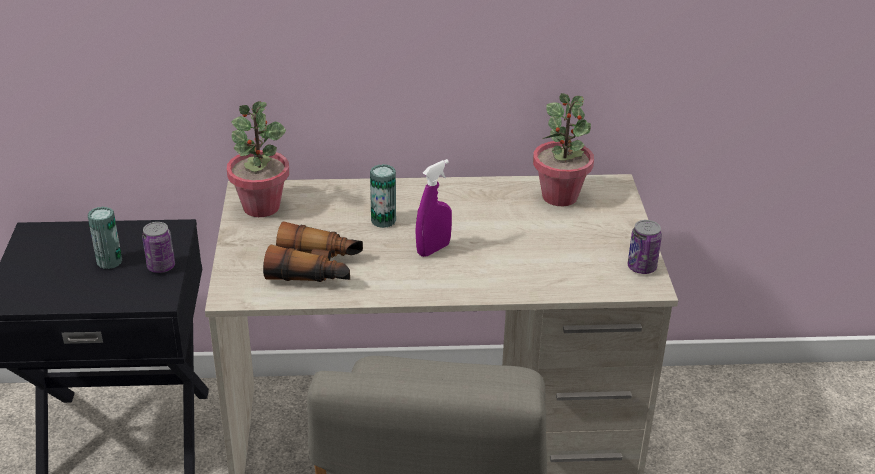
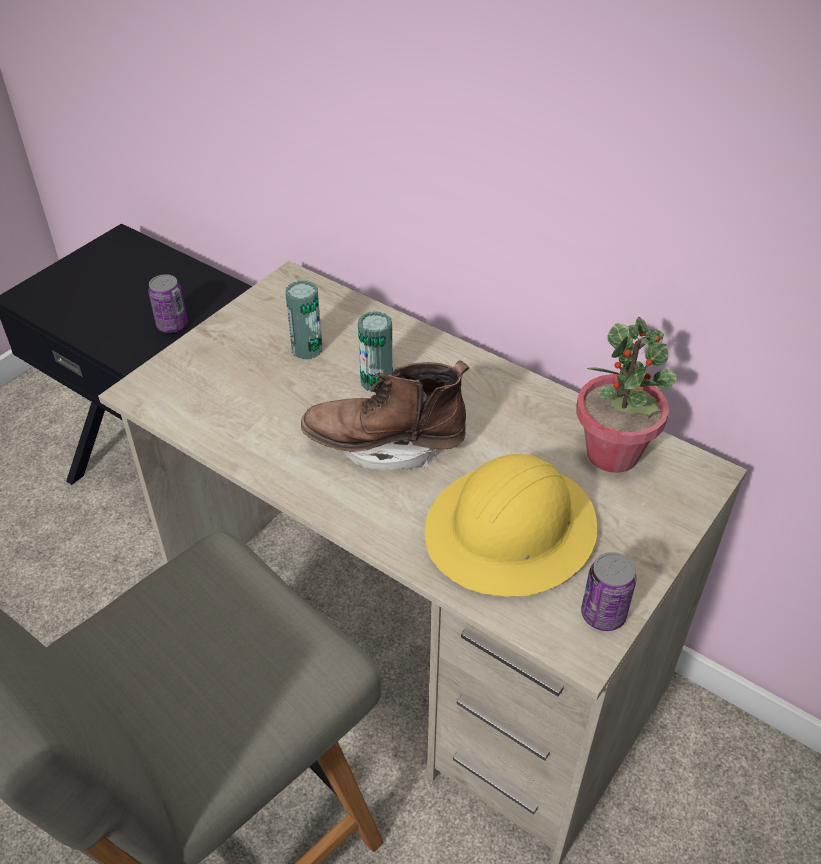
camera: 40 degrees right, 10 degrees up
can [88,207,122,269] -> can moved to [285,281,322,359]
potted plant [227,101,289,217] -> none
binoculars [263,221,363,282] -> none
purple spray bottle [415,159,452,257] -> brown boot [301,360,469,470]
none -> yellow hard hat [425,454,597,597]

